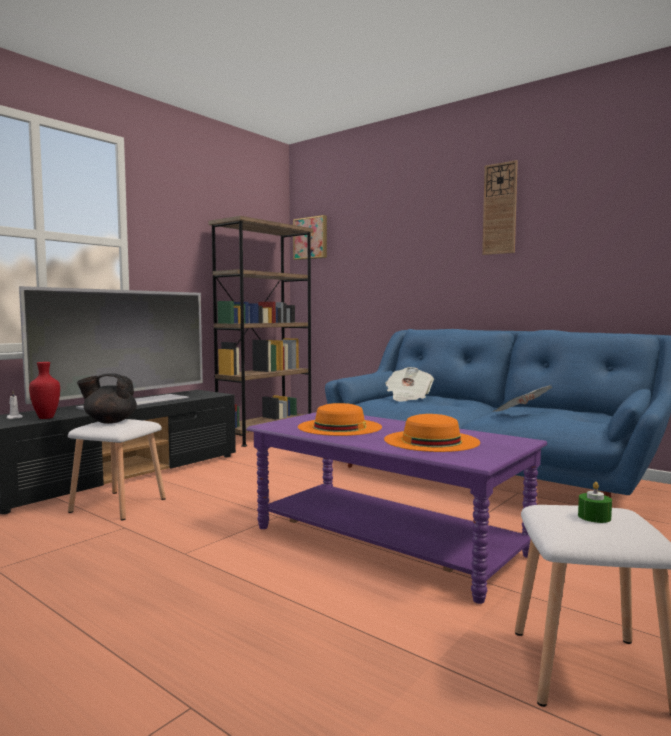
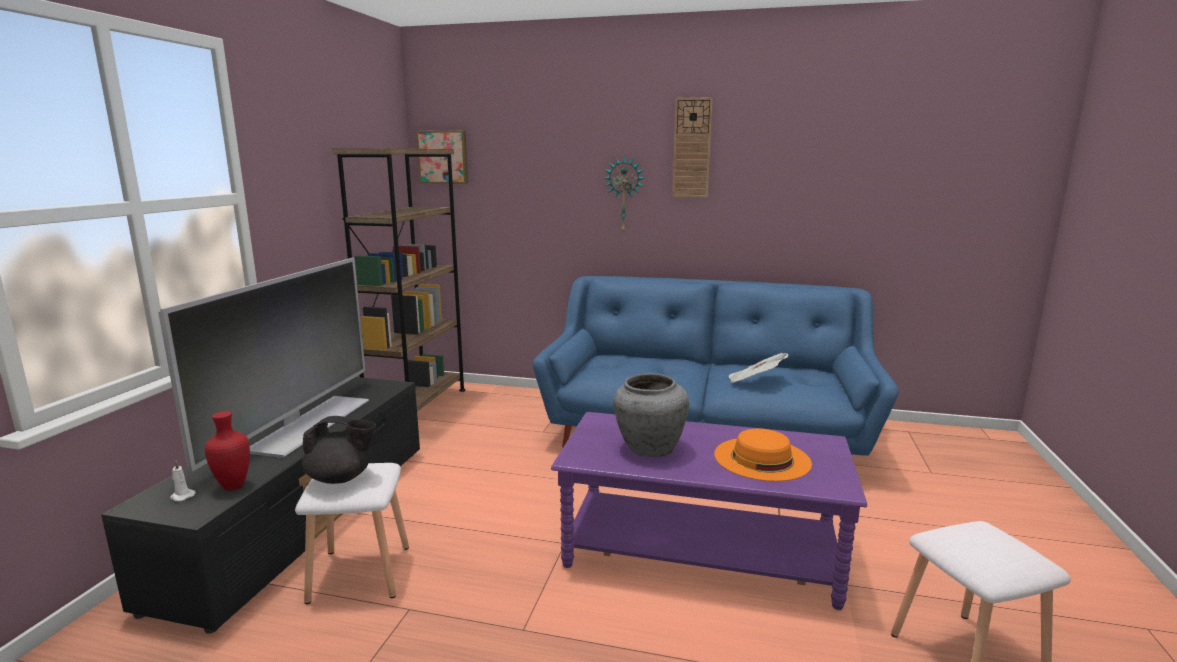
camera: 25 degrees left, 10 degrees up
black teapot [77,373,137,424] -> black teapot turned 150 degrees counterclockwise [302,416,376,484]
orange hat [298,403,382,436] -> grey vase [613,373,689,457]
newspaper [385,367,434,402] -> none
green candle [578,482,612,523] -> none
none -> wall clock [605,156,645,234]

